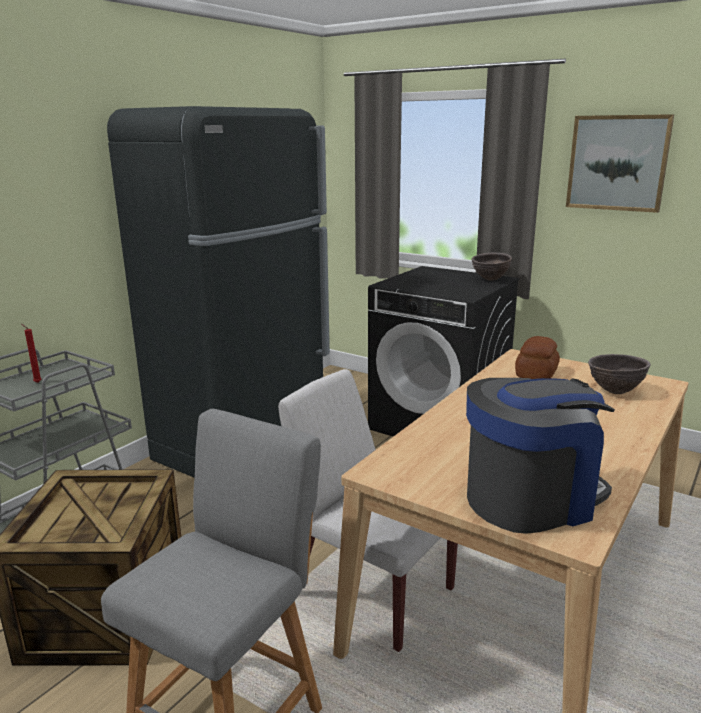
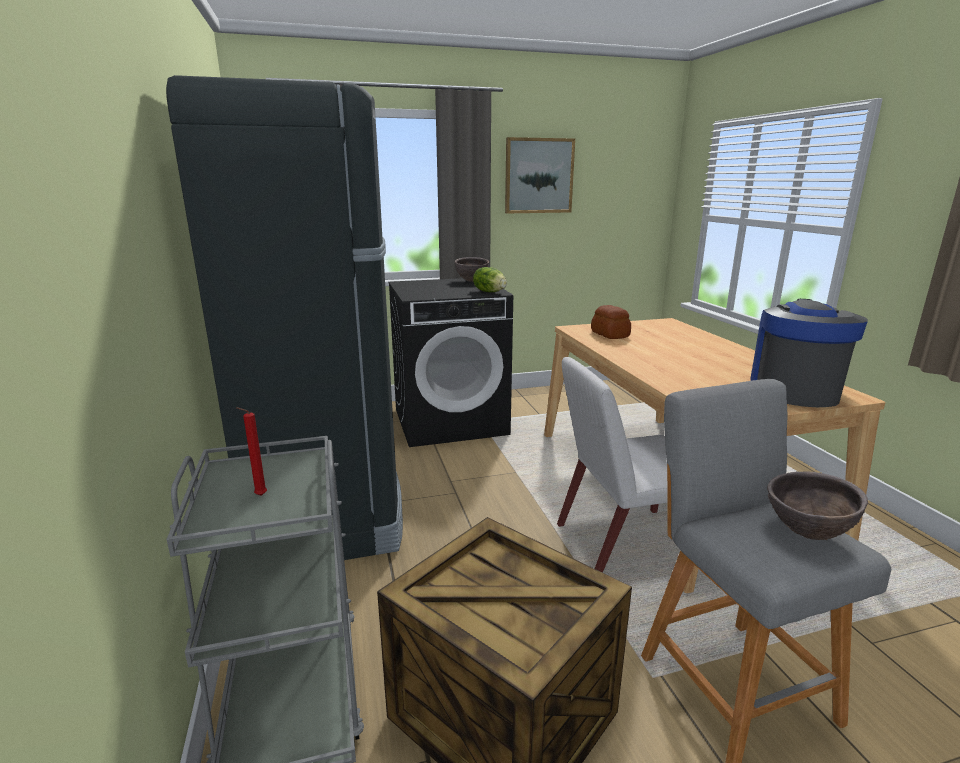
camera: 50 degrees left, 0 degrees up
brown bowl [588,354,651,394] -> brown bowl moved to [767,472,868,540]
none -> lettuce [473,267,507,292]

